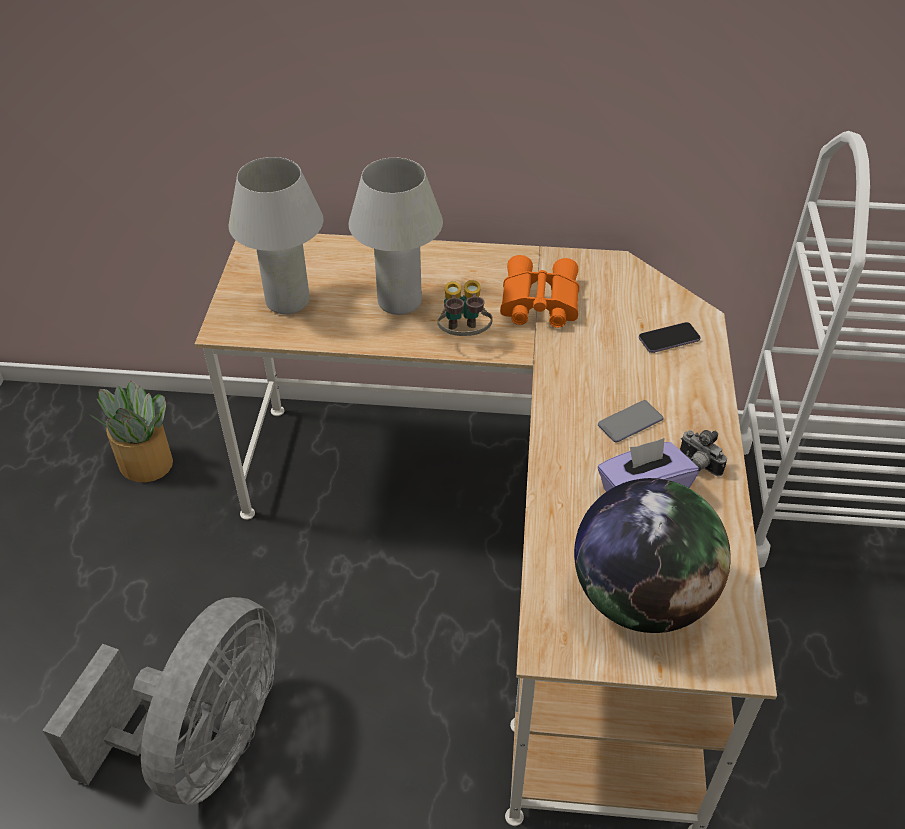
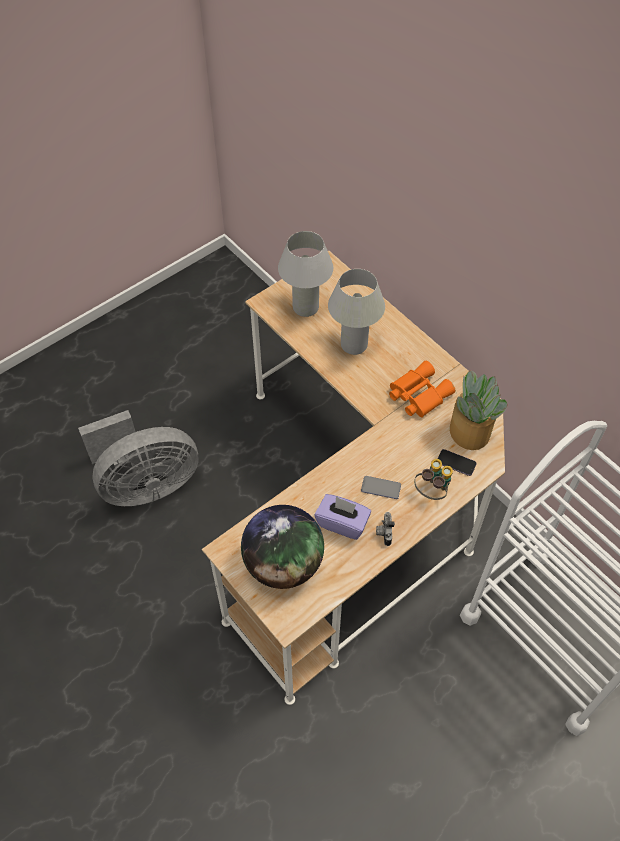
camera: 45 degrees right, 10 degrees up
potted plant [88,380,173,482] -> potted plant moved to [450,370,508,450]
binoculars [438,280,492,336] -> binoculars moved to [414,459,453,500]

